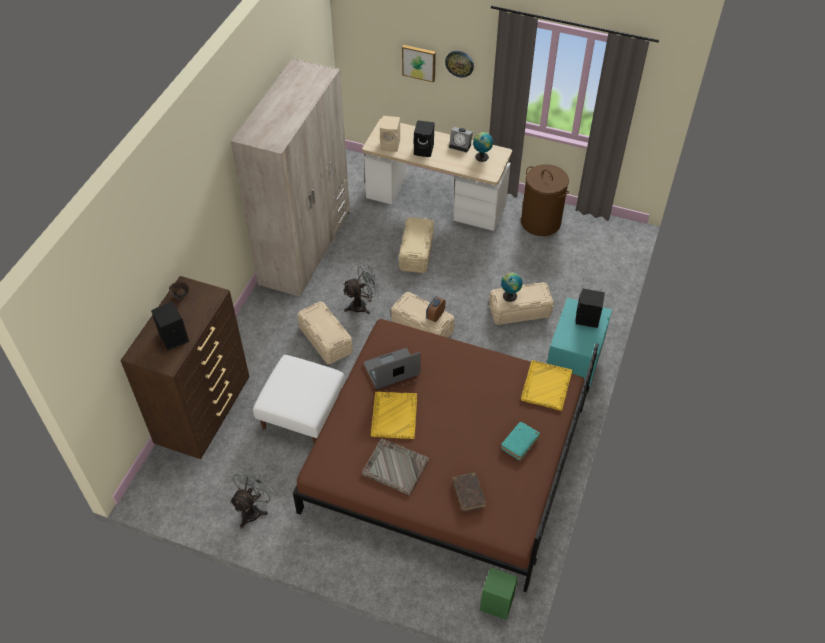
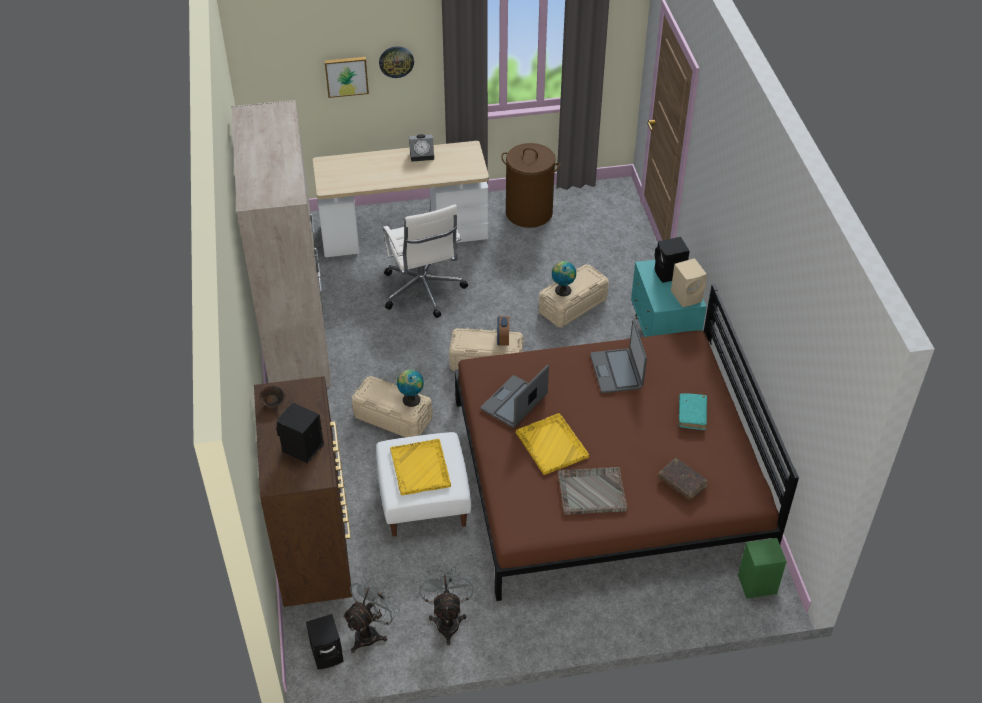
camera: 30 degrees left, 5 degrees down
grey fan [343,265,380,314] -> grey fan moved to [342,576,400,653]
beige speaker [380,116,400,152] -> beige speaker moved to [671,258,707,307]
beige storage box [399,217,434,273] -> white office chair [383,204,468,318]
black speaker [414,120,434,157] -> black speaker moved to [306,614,344,670]
globe [473,132,493,162] -> globe moved to [397,369,424,407]
yellow tray [521,360,572,411] -> yellow tray moved to [390,439,451,495]
none -> laptop [590,320,647,393]

